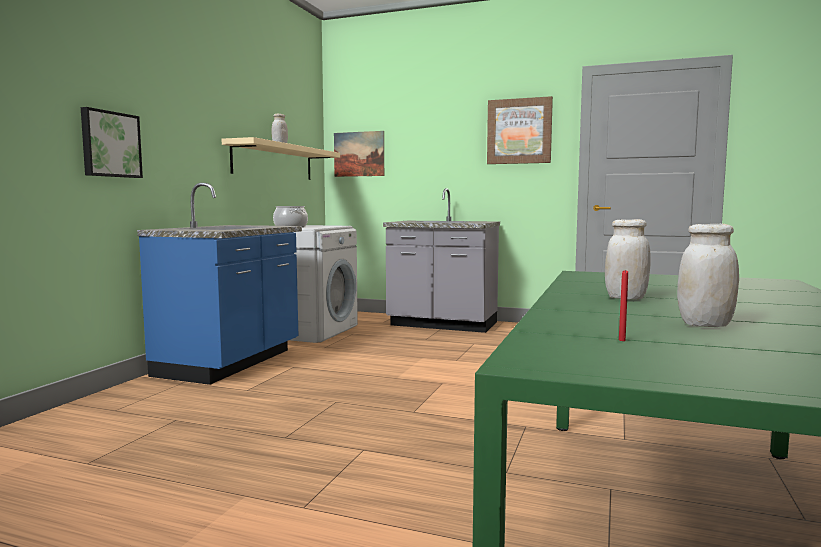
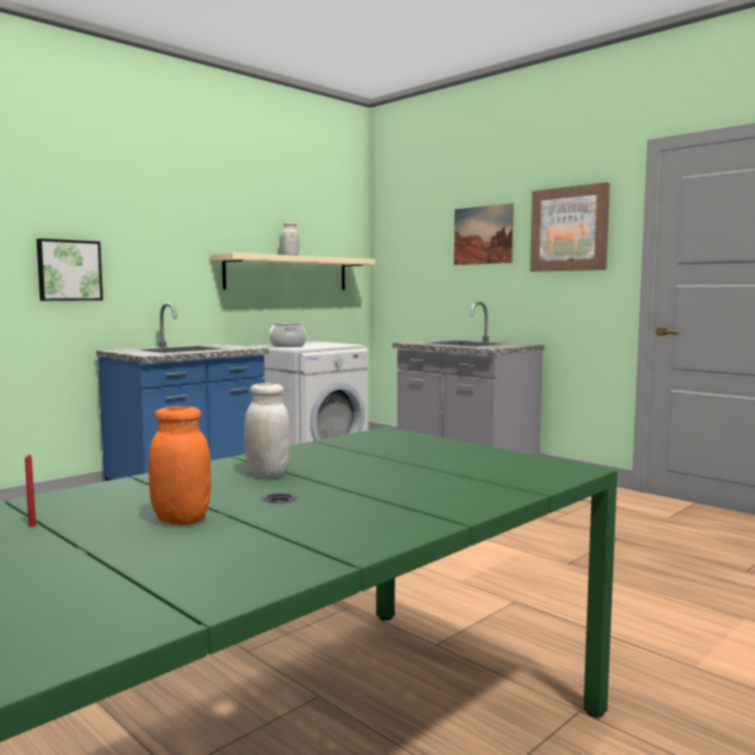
camera: 25 degrees right, 0 degrees up
picture [334,131,384,177] -> picture moved to [454,203,514,265]
white jar [677,224,739,327] -> orange jar [149,406,211,525]

